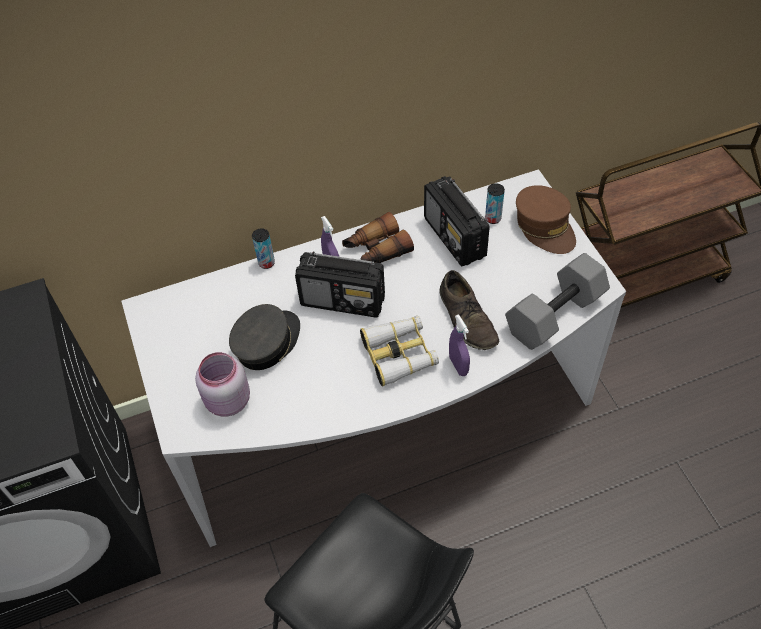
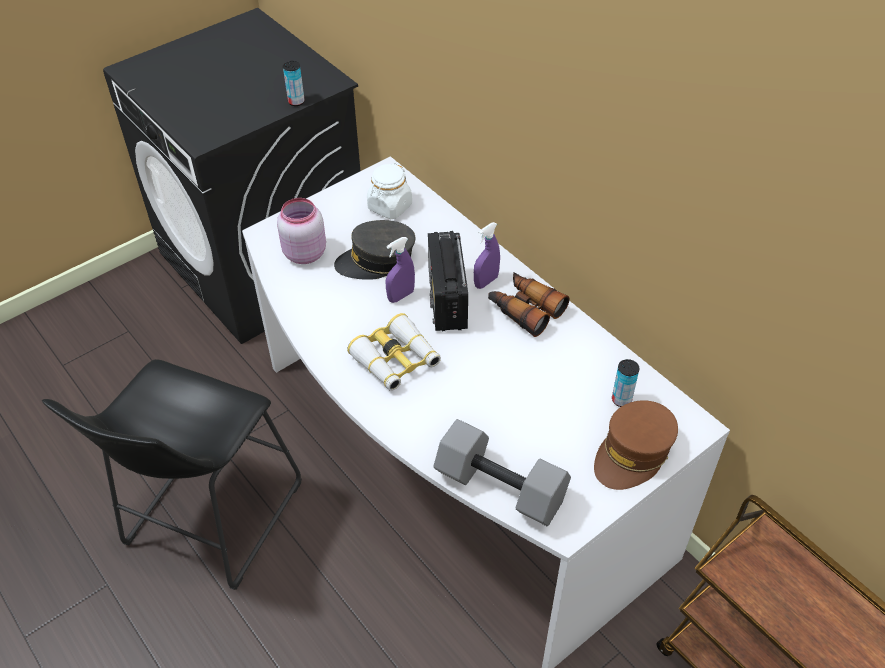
camera: 70 degrees right, 5 degrees down
grey cap [229,304,300,370] -> grey cap turned 150 degrees clockwise [334,220,416,280]
can [252,228,275,269] -> can moved to [283,61,305,106]
radio [424,176,490,267] -> none
brown shoe [439,270,499,350] -> none
purple spray bottle [449,314,470,376] -> purple spray bottle moved to [386,237,415,303]
none -> white jar [367,163,412,219]

